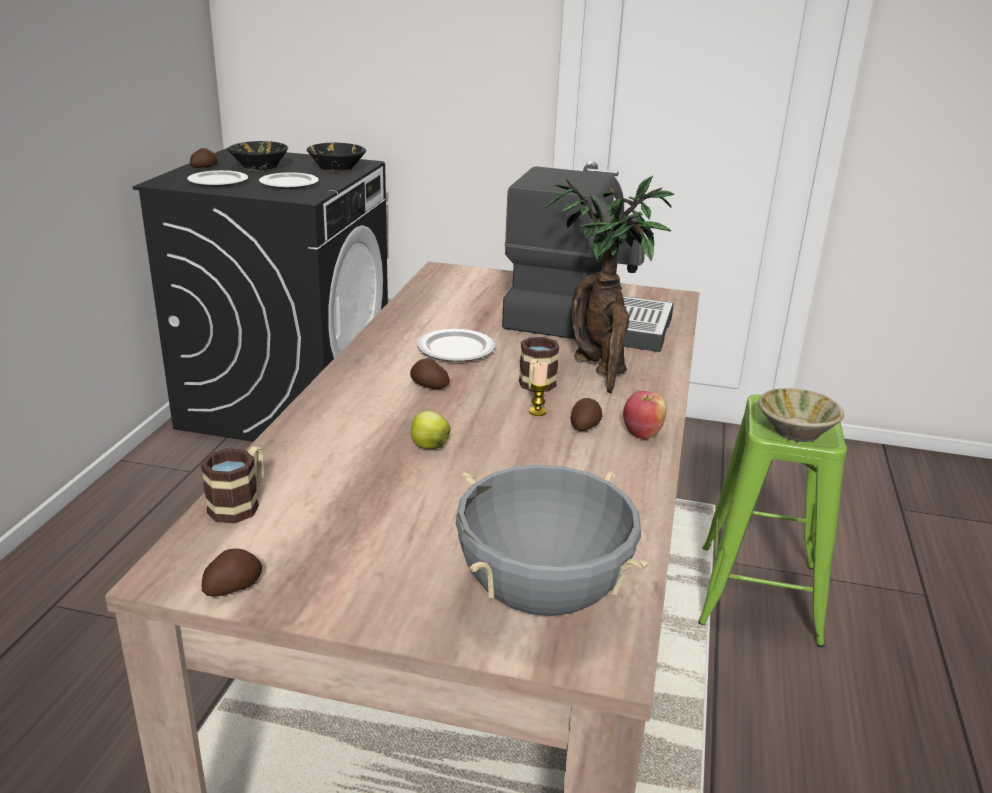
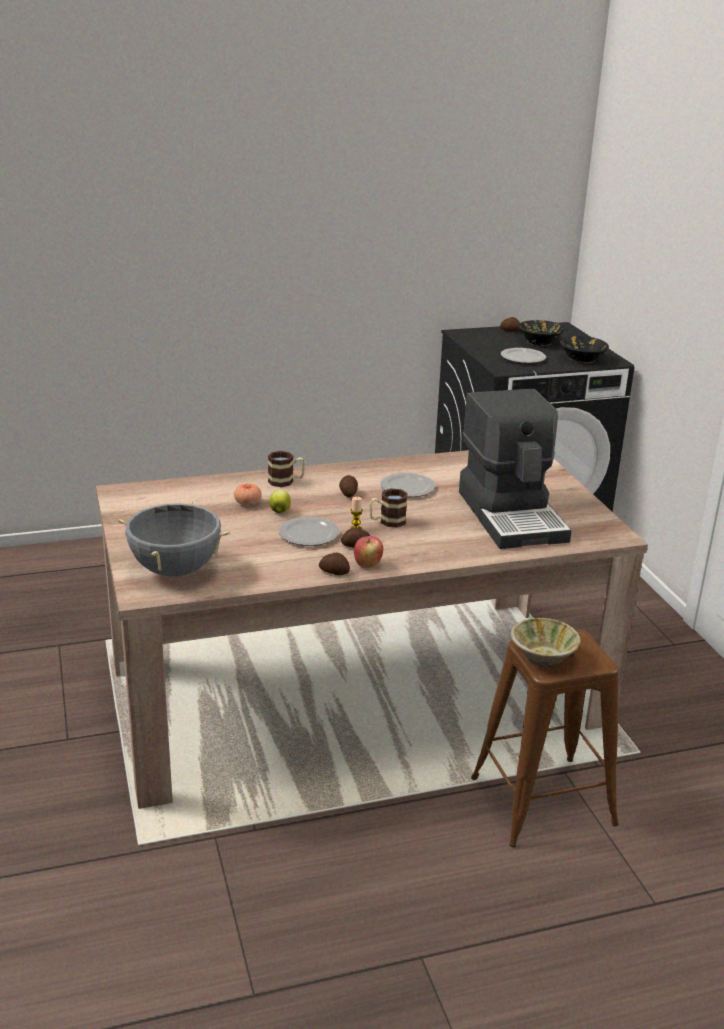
camera: 60 degrees right, 0 degrees up
plate [187,170,248,187] -> plate moved to [279,517,339,546]
mug [201,446,264,523] -> mug moved to [268,451,305,487]
potato [202,548,262,597] -> potato moved to [319,552,350,575]
potted plant [545,176,674,393] -> none
green stool [698,395,847,647] -> brown stool [471,630,619,847]
none -> tomato [234,483,262,506]

